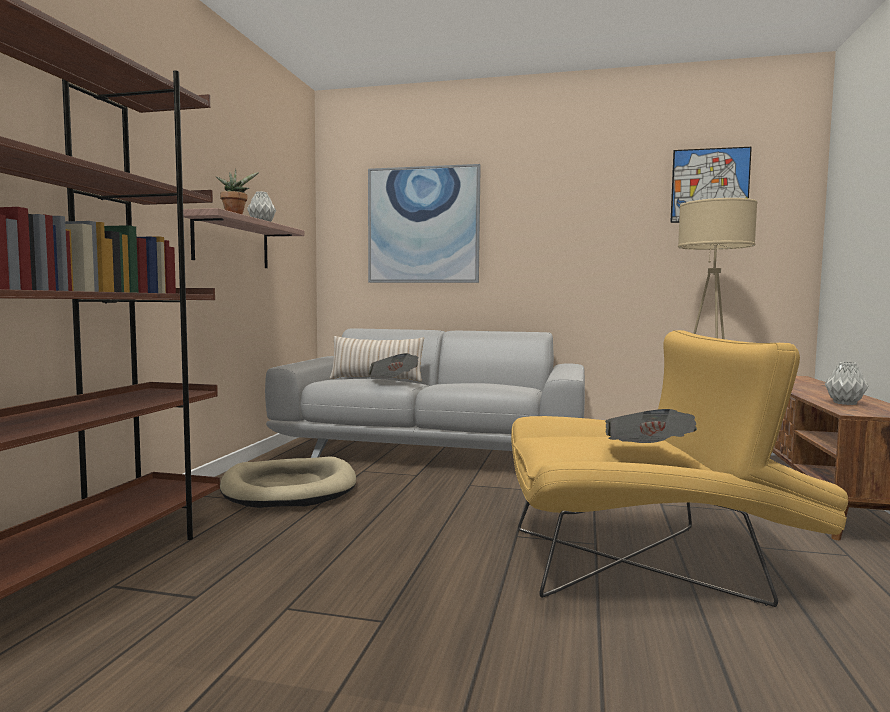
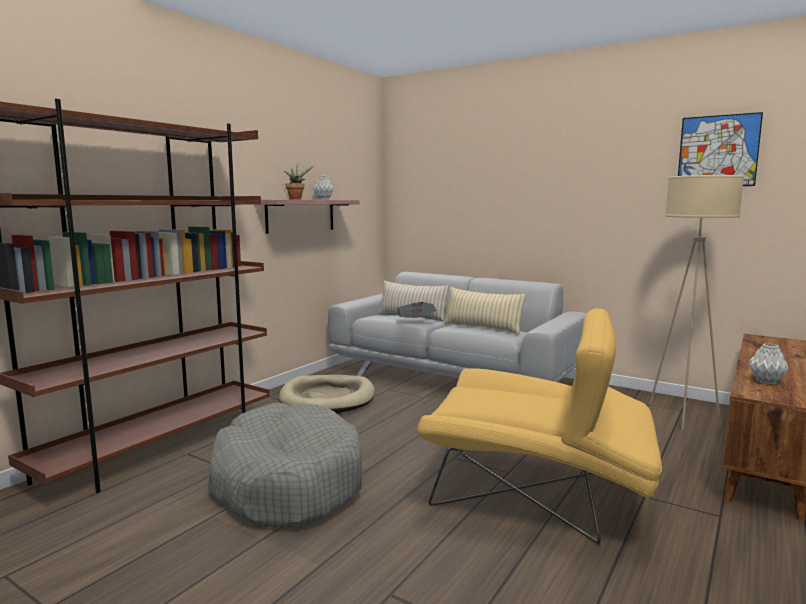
camera: 20 degrees right, 5 degrees up
picture [368,164,481,283] -> none
newspaper [605,409,697,443] -> none
none -> grey dog bed [208,403,363,528]
none -> beige pillow [443,287,526,335]

